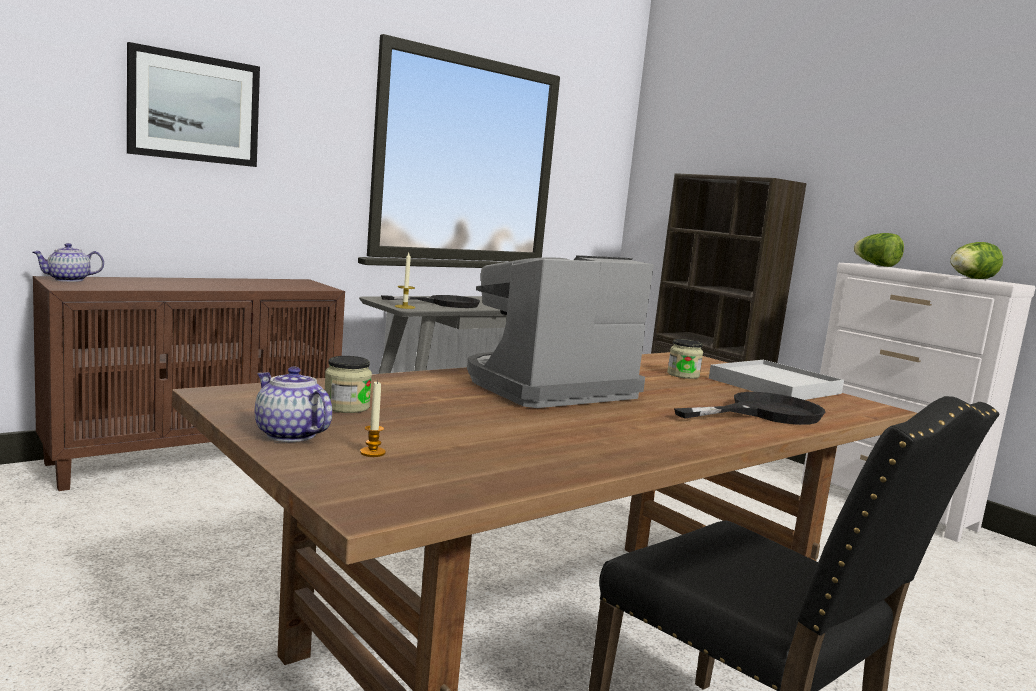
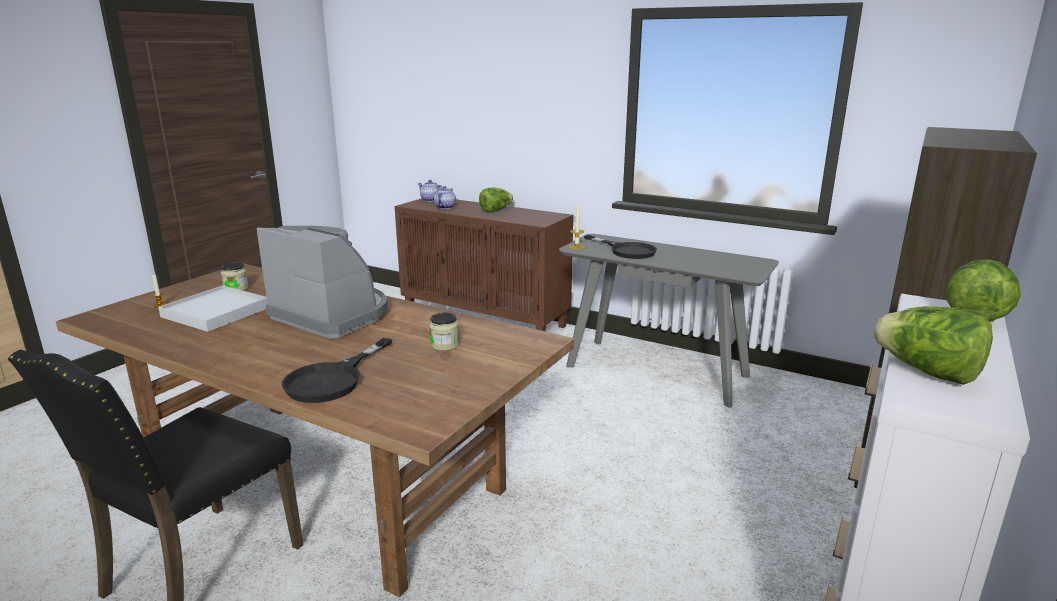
camera: 70 degrees right, 10 degrees up
picture [127,42,260,167] -> none
teapot [255,367,332,442] -> teapot moved to [434,186,456,209]
black frying pan [674,392,825,425] -> black frying pan turned 75 degrees clockwise [282,338,392,403]
white tray [709,360,844,400] -> white tray moved to [158,286,267,332]
none -> lettuce [479,187,513,212]

